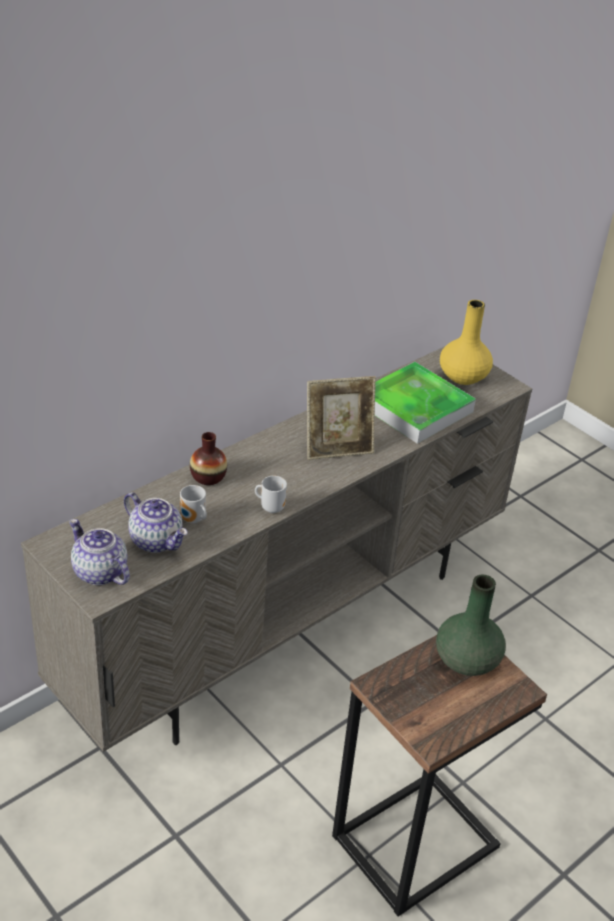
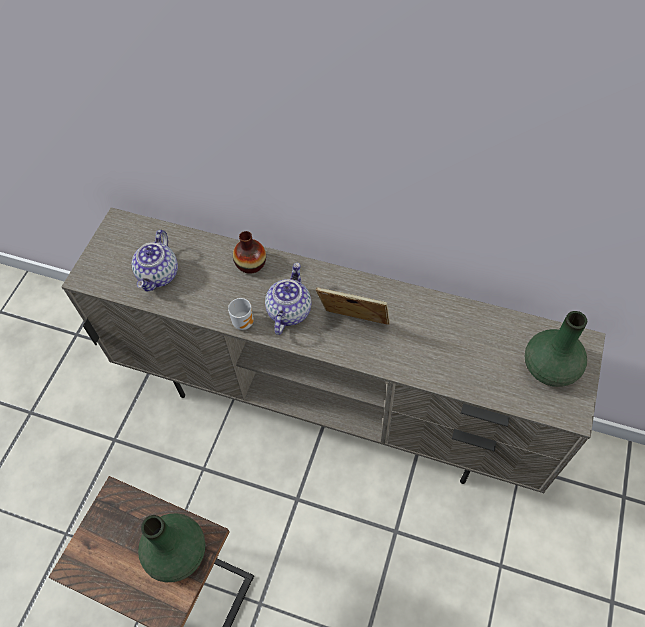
camera: 65 degrees right, 20 degrees up
teapot [69,519,130,585] -> teapot moved to [265,263,312,335]
mug [180,485,207,523] -> none
picture frame [307,376,376,460] -> picture frame turned 150 degrees clockwise [316,287,390,325]
tray [375,362,476,444] -> none
yellow vase [440,300,493,385] -> green vase [525,311,588,387]

